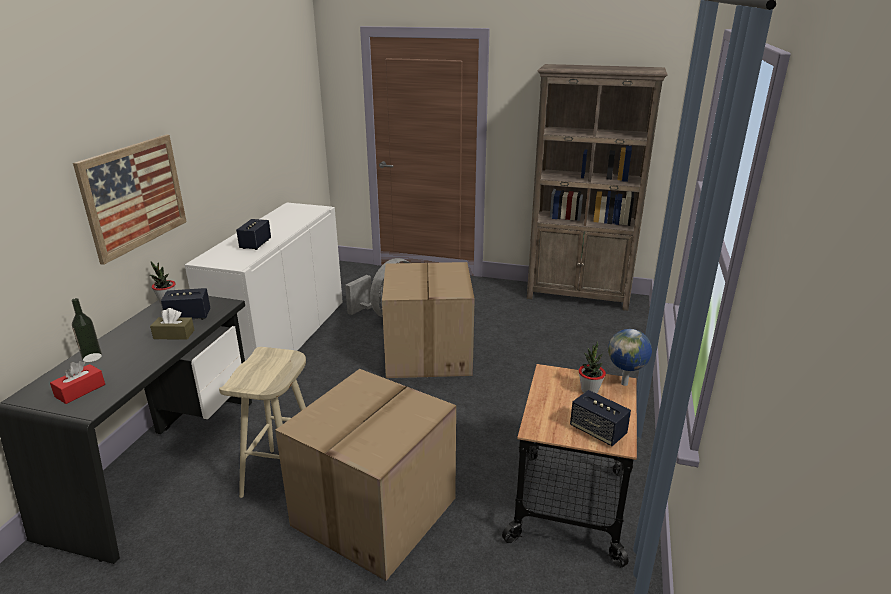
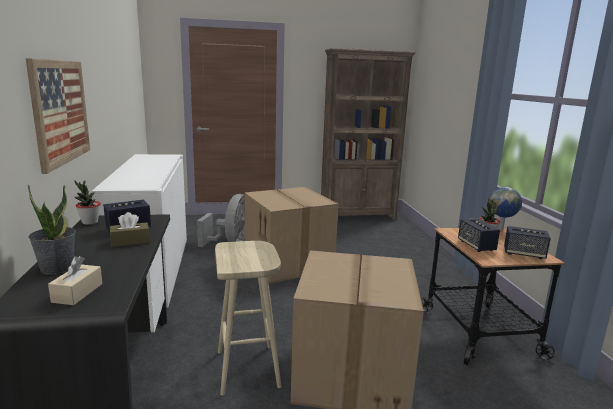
camera: 25 degrees left, 10 degrees down
red tissue box [50,361,105,404] -> beige tissue box [48,256,102,305]
bottle [71,298,102,362] -> potted plant [28,185,76,275]
speaker [236,219,271,250] -> speaker moved to [458,218,500,252]

